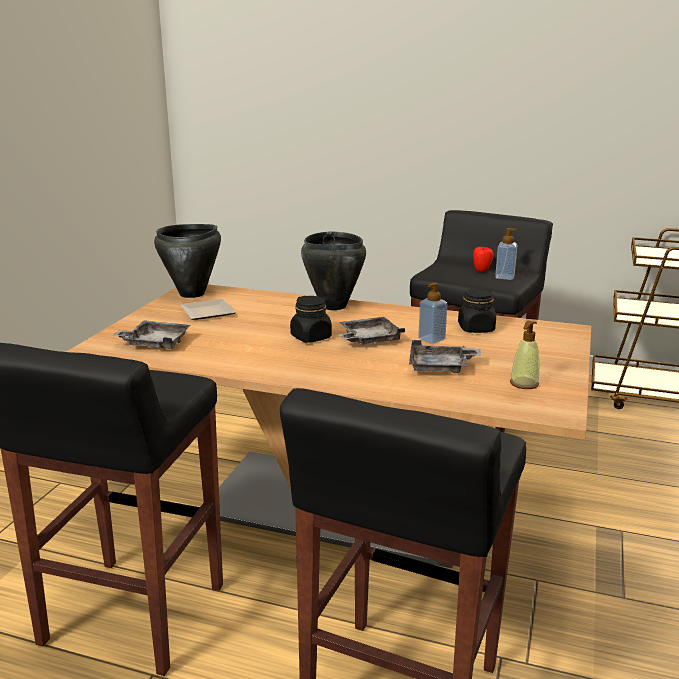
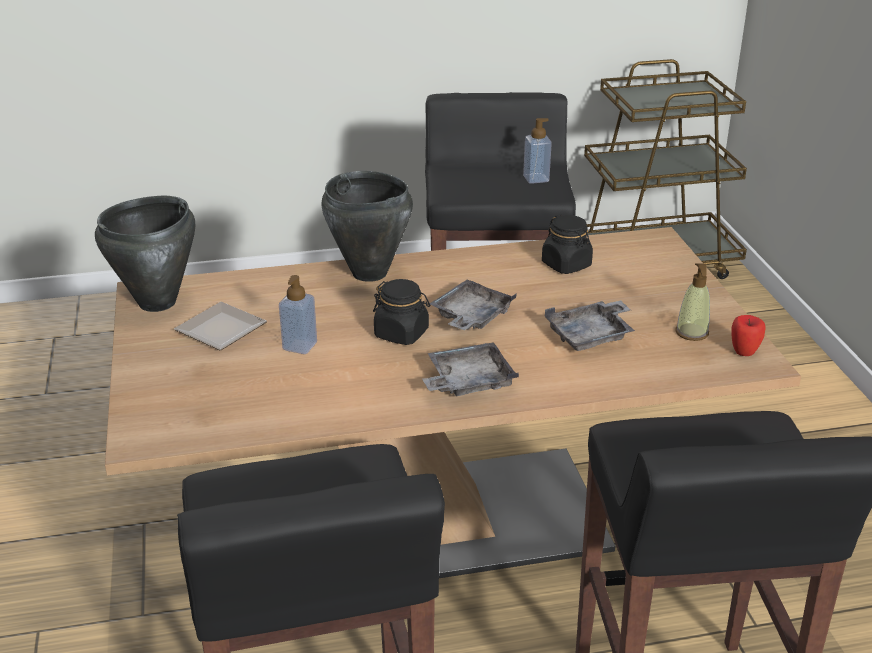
camera: 30 degrees left, 10 degrees up
grey tray [112,320,190,349] -> grey tray moved to [422,342,519,396]
soap dispenser [418,283,447,344] -> soap dispenser moved to [279,275,317,354]
apple [473,247,493,272] -> apple moved to [732,315,766,356]

